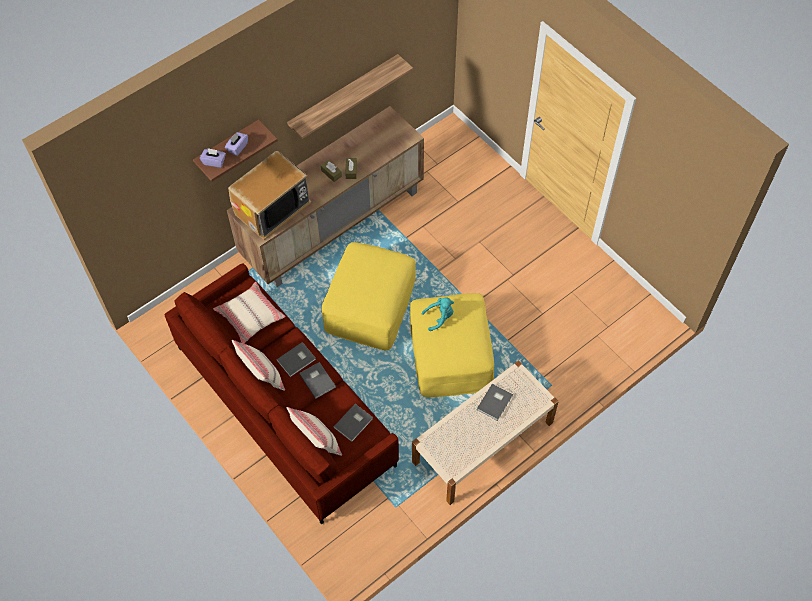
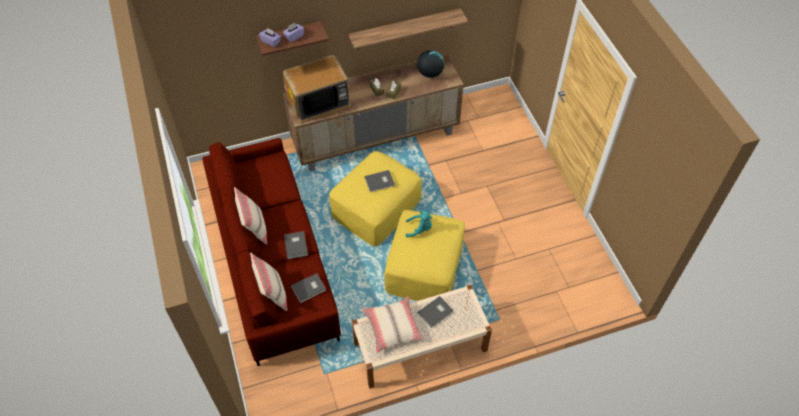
camera: 20 degrees right, 5 degrees down
beige pillow [213,282,286,344] -> beige pillow moved to [362,296,424,353]
grey book [277,342,316,377] -> grey book moved to [364,170,395,192]
none -> globe [417,50,444,78]

